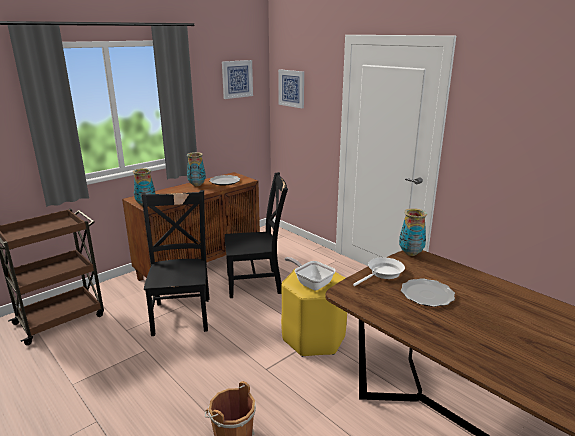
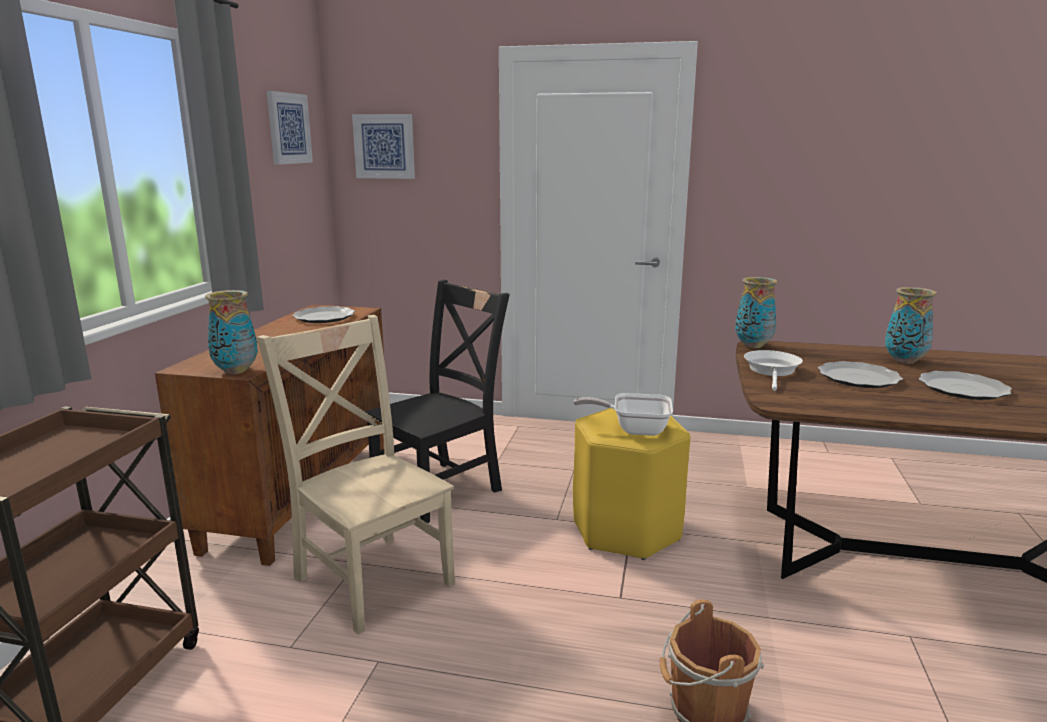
camera: 35 degrees left, 5 degrees down
black chair [141,190,210,336] -> beige chair [257,315,455,635]
vase [187,152,206,186] -> vase moved to [885,287,937,364]
none -> plate [919,371,1012,400]

